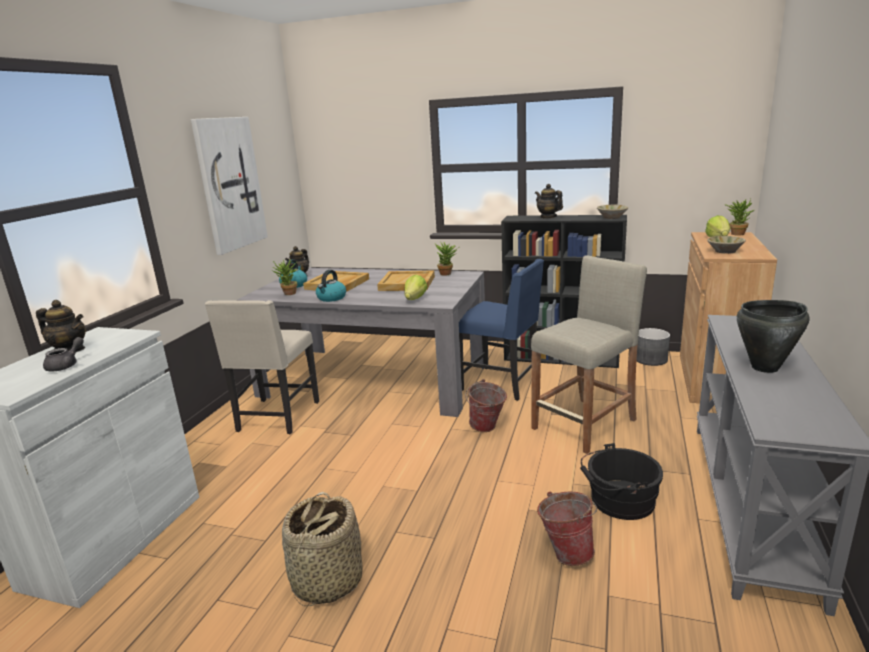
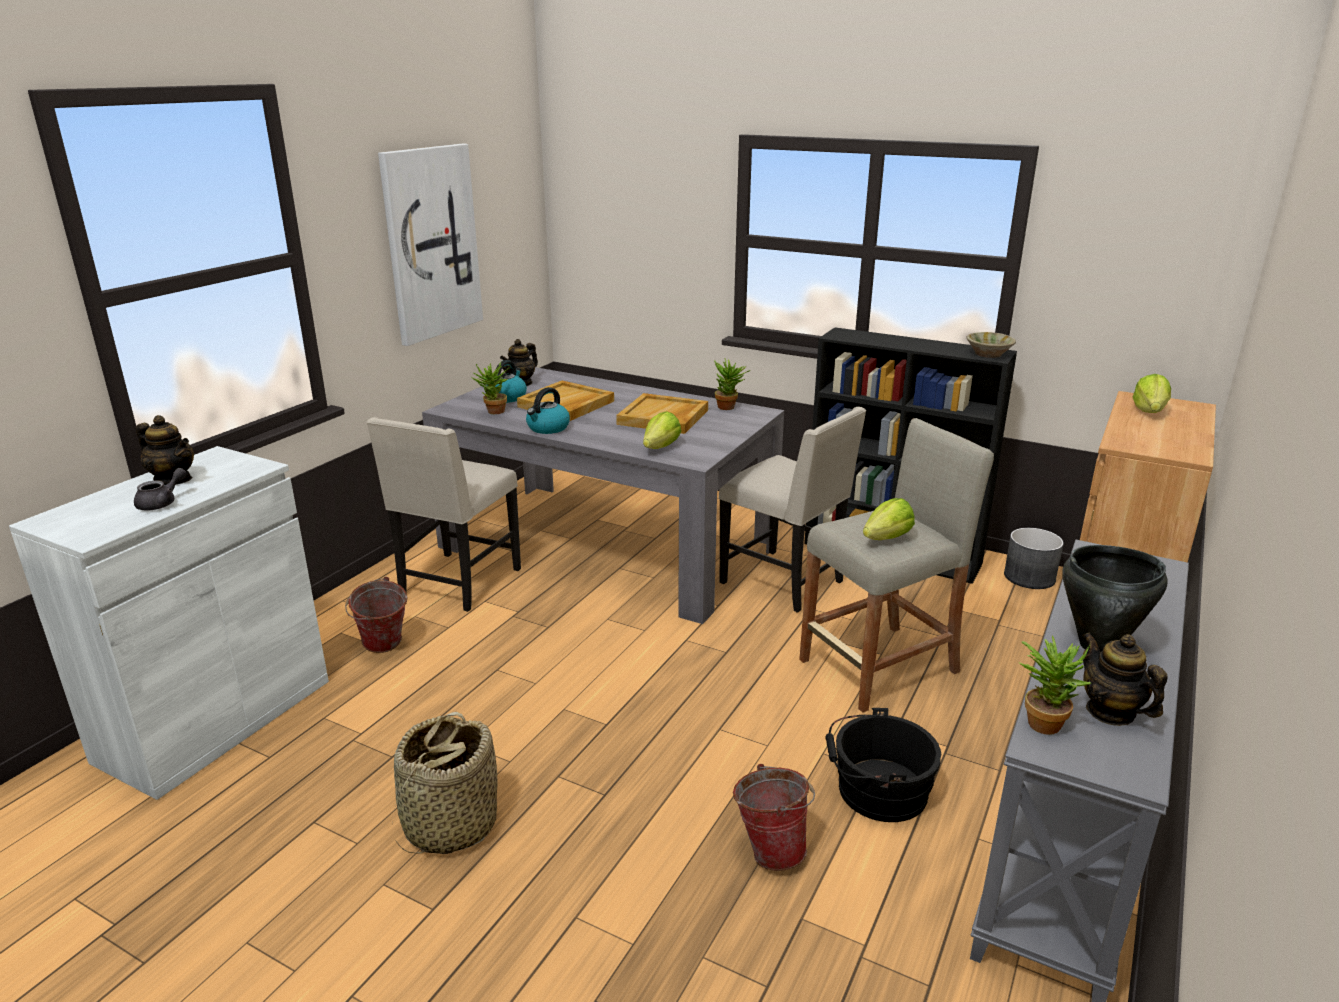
camera: 10 degrees right, 5 degrees up
blue chair [459,259,544,401] -> beige chair [719,407,867,613]
bucket [465,379,507,432] -> bucket moved to [345,577,408,653]
teapot [535,184,563,219] -> teapot moved to [1083,632,1168,726]
beige bowl [707,236,746,254] -> none
potted plant [724,199,754,236] -> potted plant moved to [1019,635,1091,735]
none -> lettuce [863,498,915,540]

